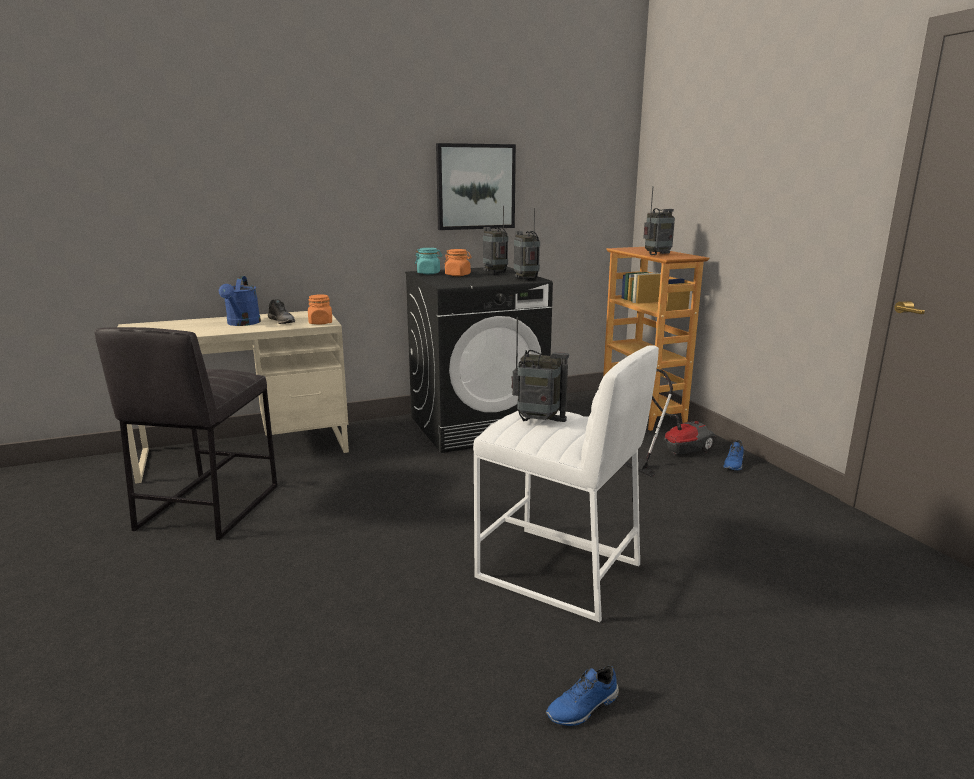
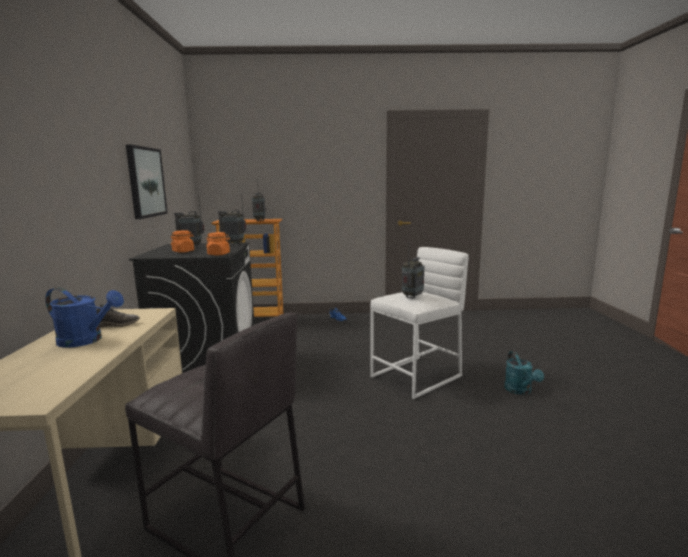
camera: 70 degrees left, 5 degrees down
orange jar [308,295,332,325] -> orange jar moved to [206,232,230,255]
turquoise jar [415,248,443,274] -> none
blue shoe [546,665,619,726] -> turquoise watering can [504,351,544,395]
vacuum cleaner [624,369,717,477] -> none

